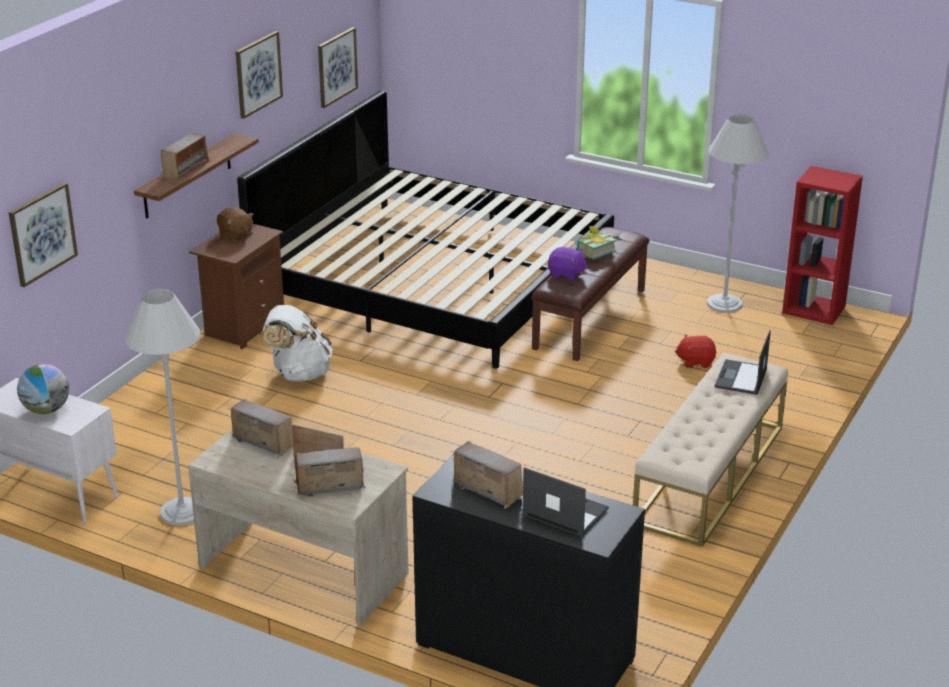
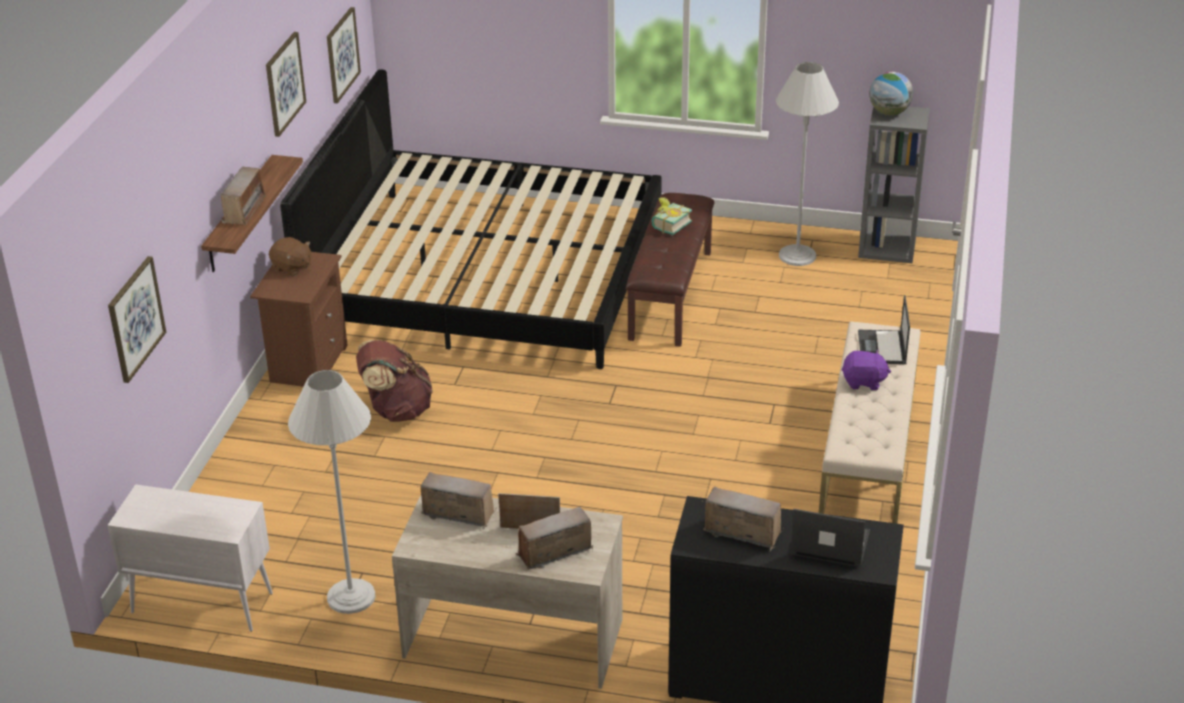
camera: 15 degrees left, 5 degrees up
globe [17,364,69,414] -> globe moved to [869,72,913,115]
white backpack [263,305,333,381] -> brown backpack [356,340,433,422]
purple plush toy [548,247,588,280] -> purple plush toy moved to [842,350,891,390]
red plush toy [675,334,716,368] -> none
red bookcase [782,166,863,325] -> grey bookcase [858,106,930,263]

